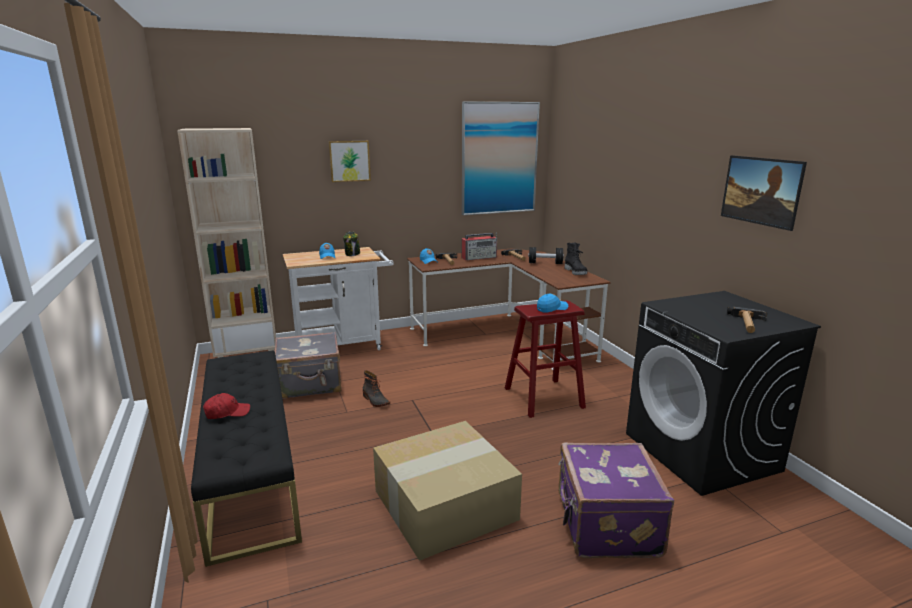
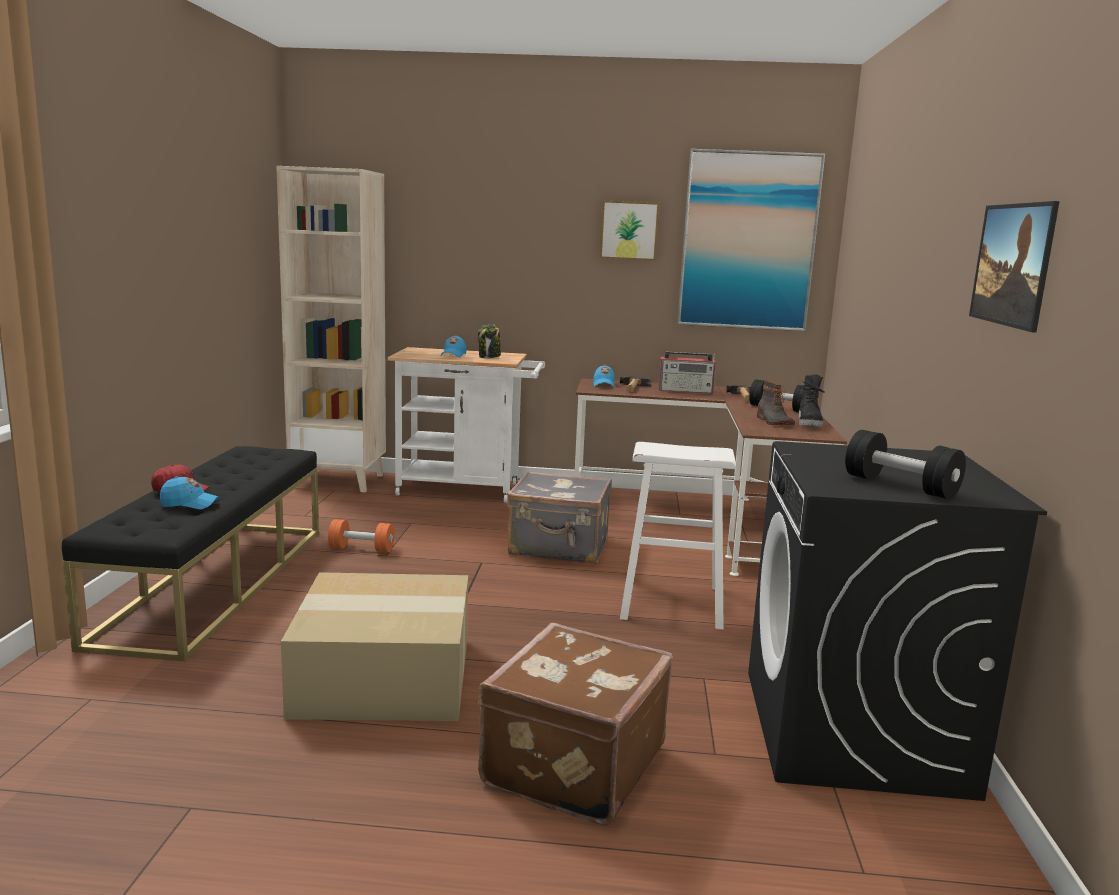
camera: 25 degrees right, 5 degrees down
grey suitcase [274,332,341,399] -> grey suitcase moved to [507,471,612,564]
picture [328,141,371,182] -> picture moved to [600,200,660,261]
boot [363,370,390,407] -> boot moved to [757,380,795,425]
red stool [505,300,586,418] -> white stool [620,442,736,630]
blue cap [537,294,568,313] -> blue cap moved to [160,476,220,509]
purple suitcase [558,443,674,558] -> brown suitcase [478,623,673,825]
hammer [727,306,768,333] -> black dumbbell [845,430,966,499]
none -> orange dumbbell [328,519,394,552]

